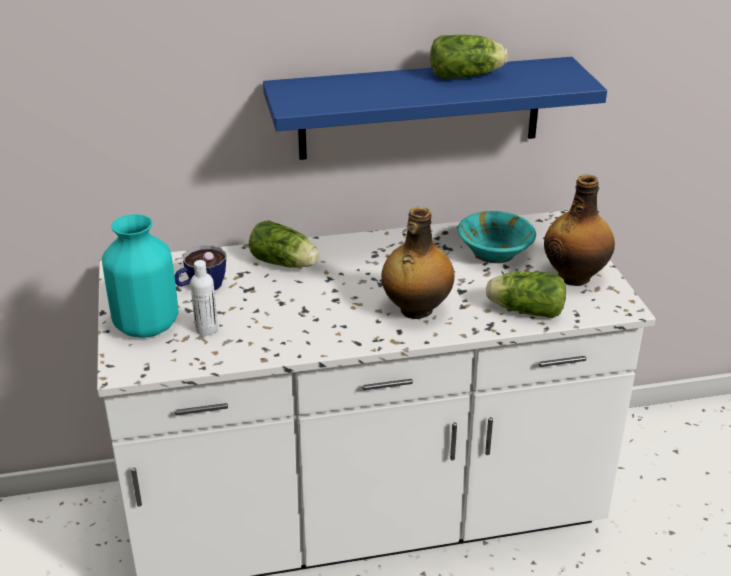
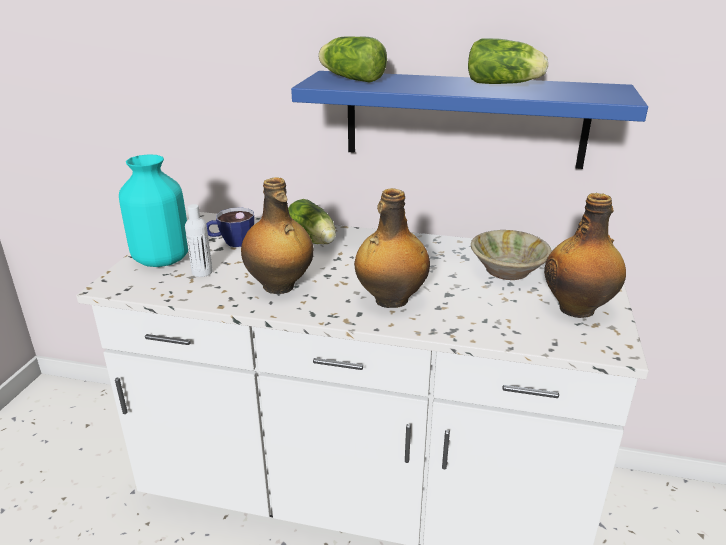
camera: 25 degrees right, 5 degrees down
turquoise bowl [458,211,536,263] -> beige bowl [471,230,552,280]
lettuce [486,272,566,318] -> lettuce moved to [318,37,387,83]
none -> bottle [241,177,314,294]

